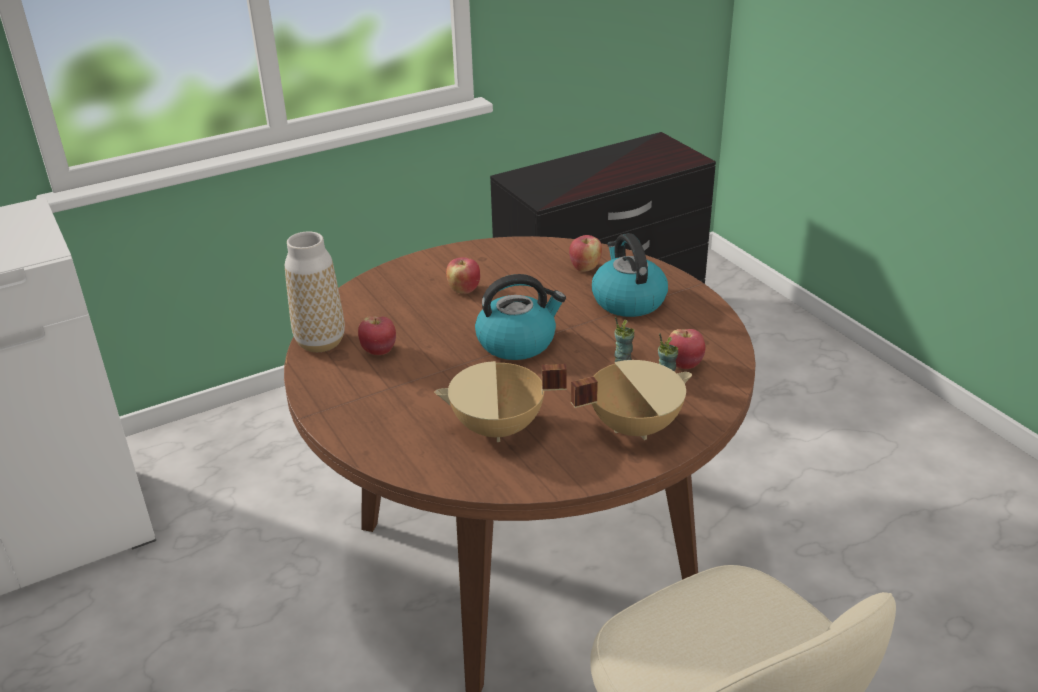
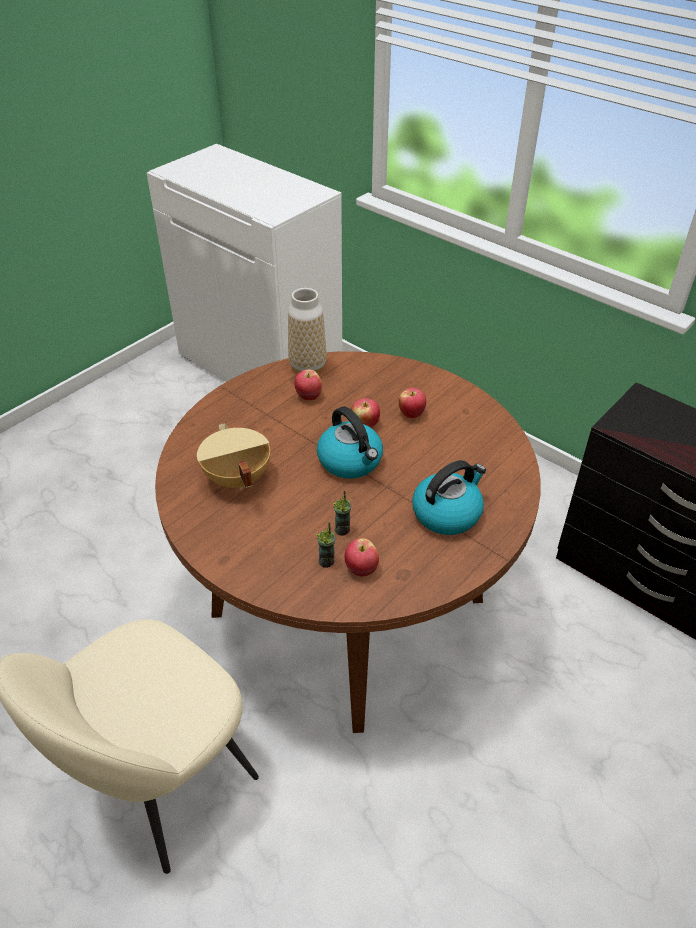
camera: 70 degrees right, 10 degrees up
apple [569,235,602,272] -> apple moved to [351,398,380,428]
beige cooking pot [571,360,692,440] -> none

